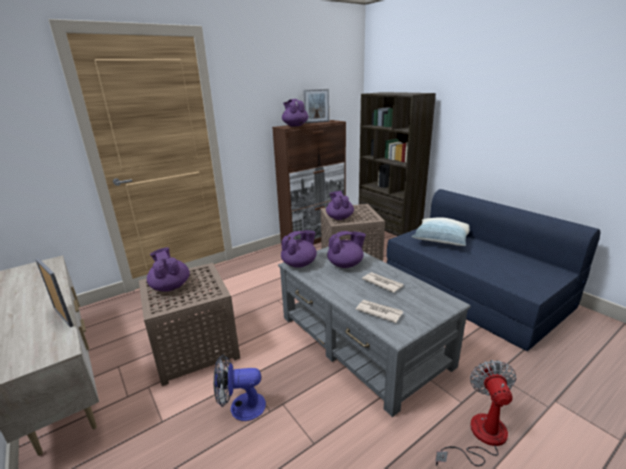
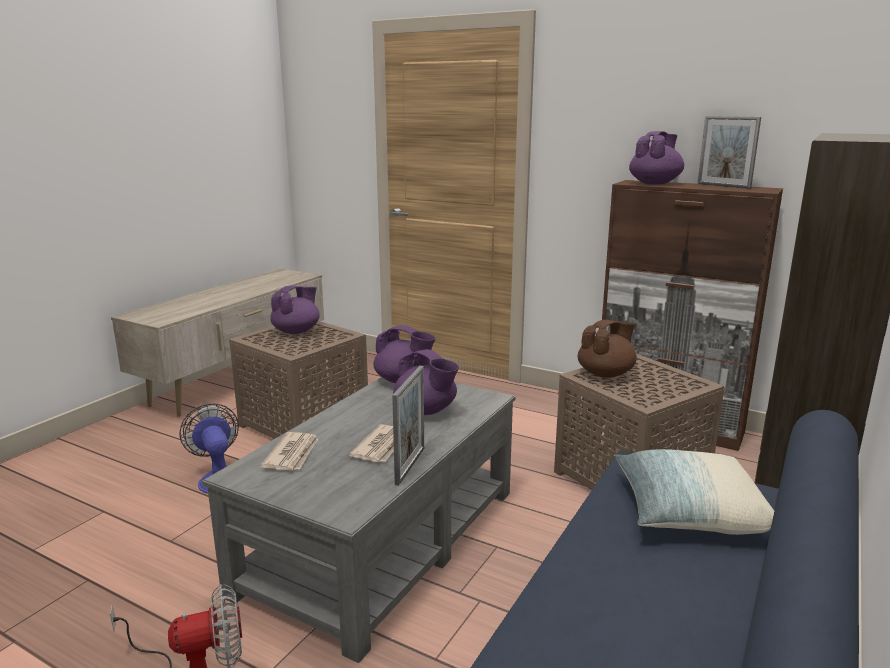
camera: 65 degrees right, 5 degrees down
picture frame [35,258,73,327] -> picture frame moved to [392,366,424,486]
purple teapot [326,191,354,220] -> brown teapot [578,320,637,378]

